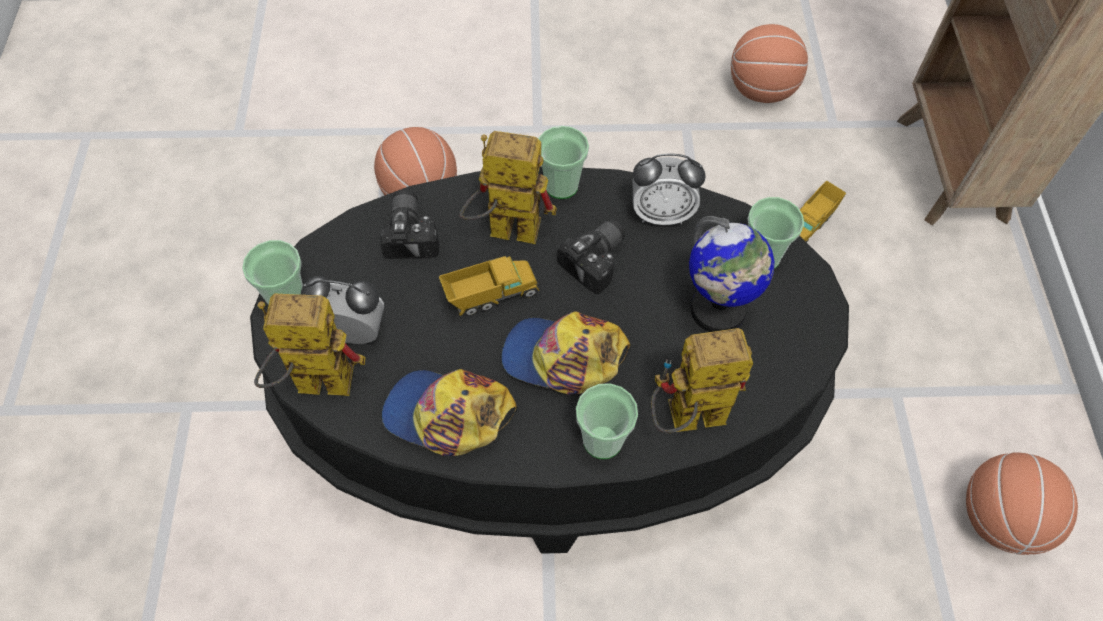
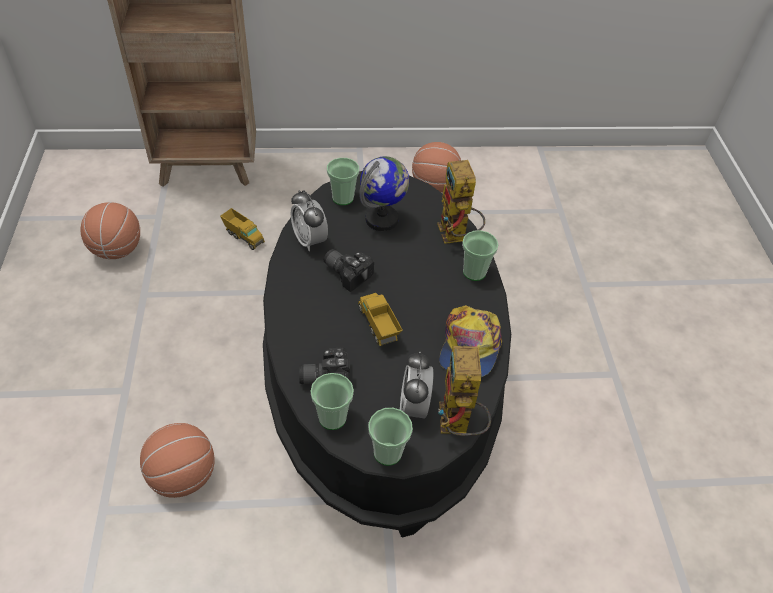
camera: 95 degrees left, 10 degrees down
toy robot [460,131,557,244] -> none
cap [501,311,630,395] -> none
cup [538,126,589,199] -> cup moved to [310,373,354,430]
alarm clock [633,154,706,225] -> alarm clock turned 150 degrees clockwise [291,190,328,251]

